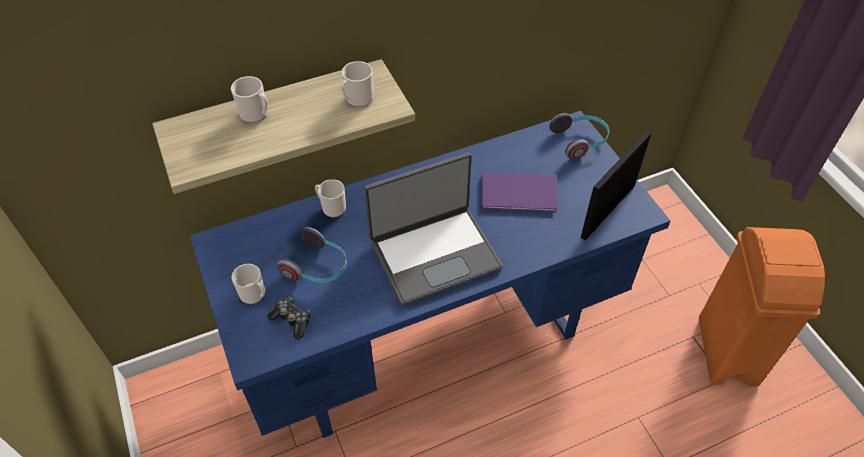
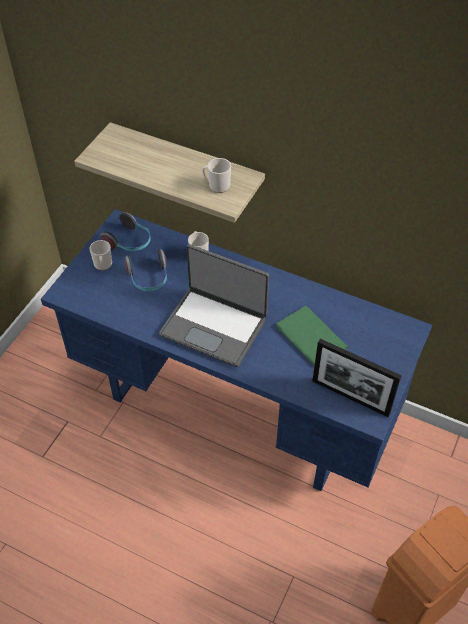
camera: 50 degrees right, 0 degrees up
mug [231,76,268,123] -> none
game controller [268,297,310,340] -> none
purple book [481,172,558,213] -> green book [277,306,348,366]
headphones [549,113,609,159] -> headphones moved to [100,212,151,251]
picture frame [581,131,651,240] -> picture frame turned 150 degrees counterclockwise [312,339,402,417]

